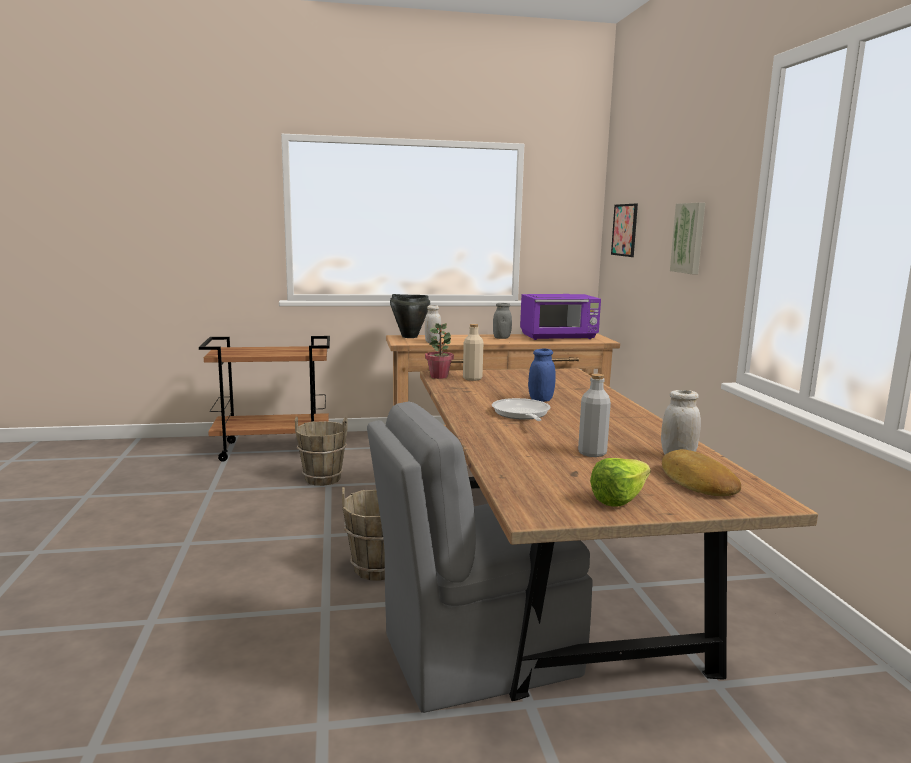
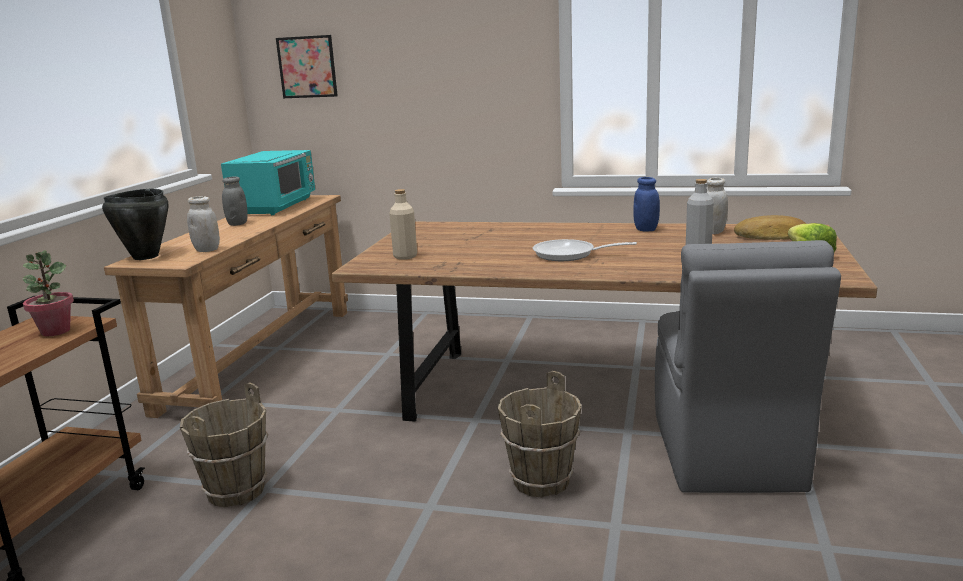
camera: 65 degrees left, 5 degrees up
potted plant [425,323,454,379] -> potted plant moved to [23,250,74,336]
purple microwave [520,294,601,340] -> turquoise microwave [221,150,315,215]
blue jar [528,349,556,402] -> blue jar moved to [633,177,660,232]
picture [670,202,705,274] -> none

